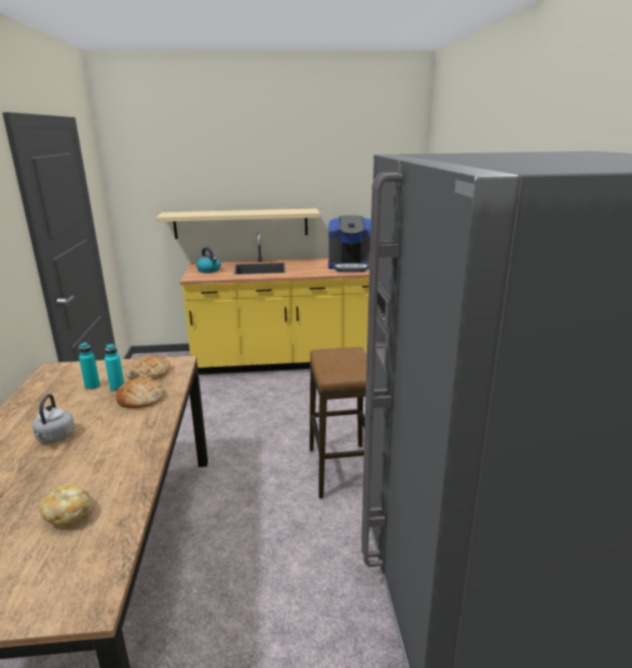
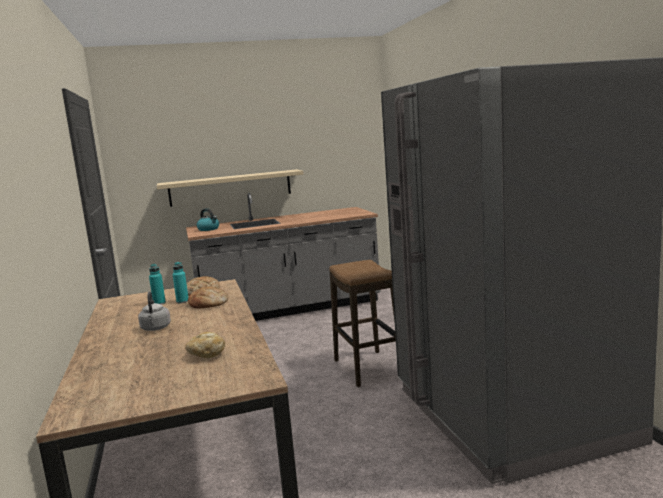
camera: 10 degrees left, 10 degrees down
yellow counter [180,232,369,375] -> grey counter [186,193,381,321]
coffee machine [328,215,371,272] -> none

